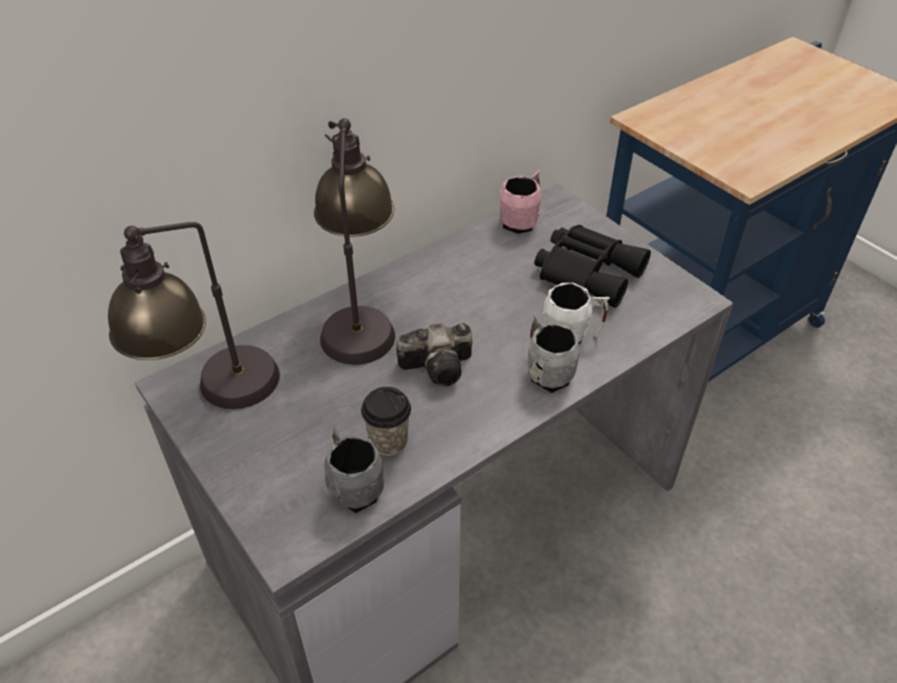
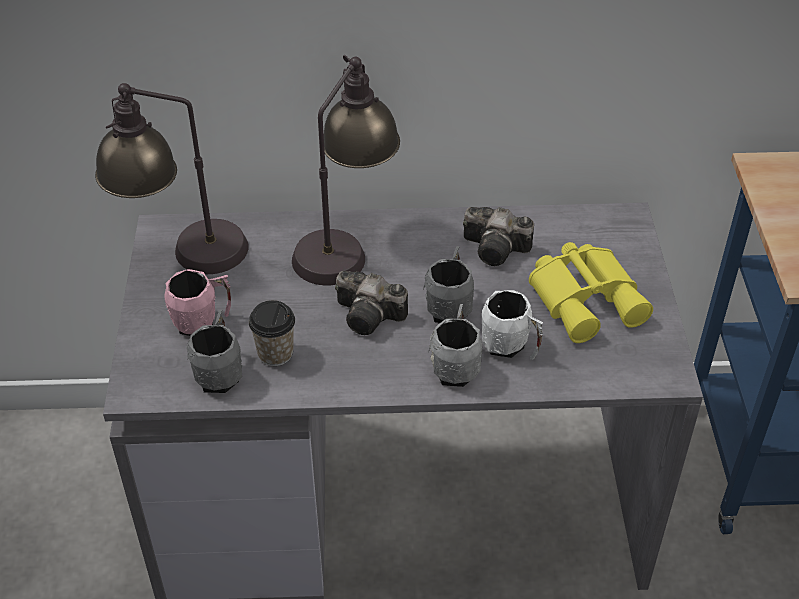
camera: 35 degrees right, 0 degrees up
pink mug [500,170,542,234] -> pink mug moved to [164,269,231,336]
black binoculars [535,225,651,308] -> yellow binoculars [529,242,653,343]
none -> grey mug [423,246,474,323]
none -> camera [463,207,534,266]

